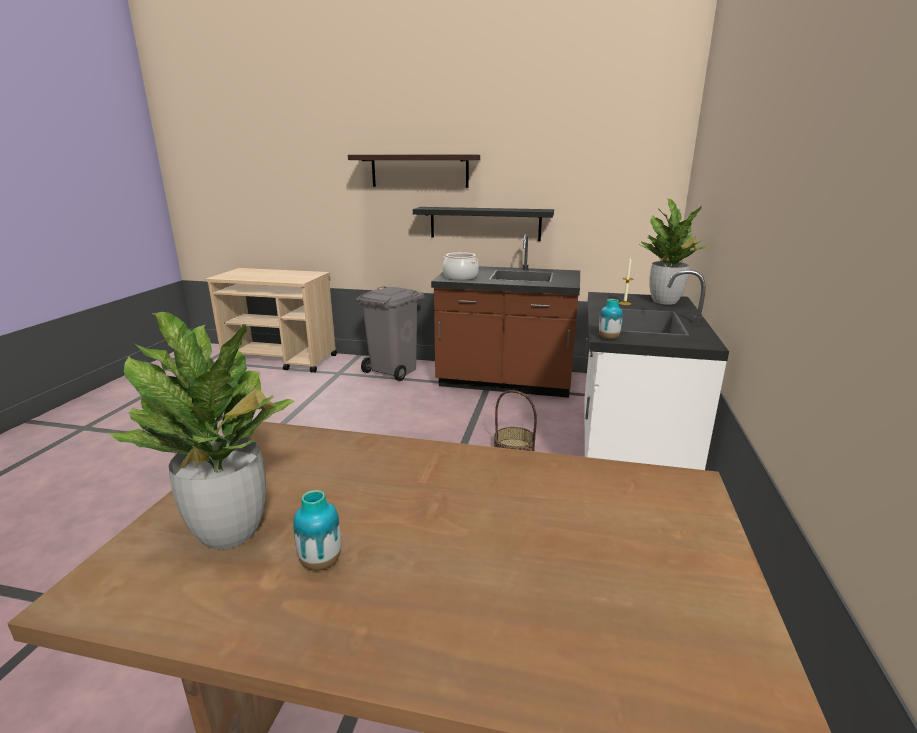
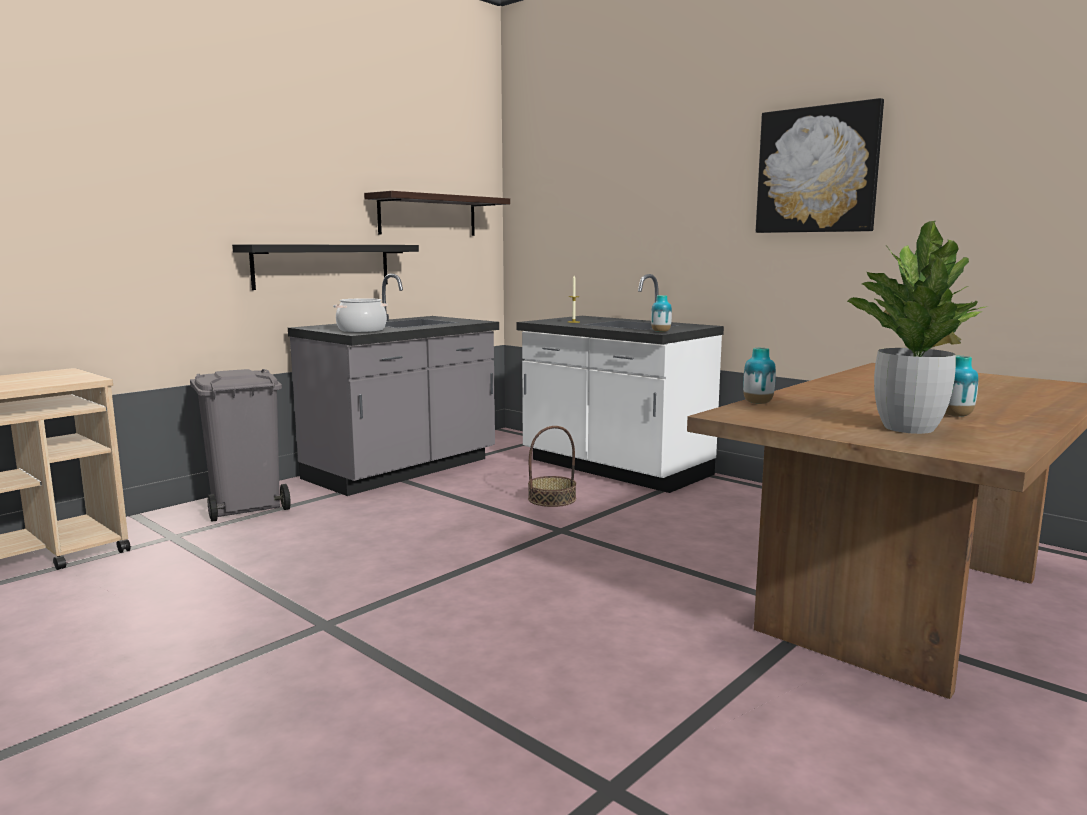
camera: 60 degrees left, 10 degrees down
shelf [348,155,480,188] -> shelf moved to [364,191,510,236]
brown counter [431,234,580,398] -> grey counter [288,274,499,496]
potted plant [638,199,709,305] -> none
none -> vase [743,348,776,404]
none -> picture [756,98,884,233]

